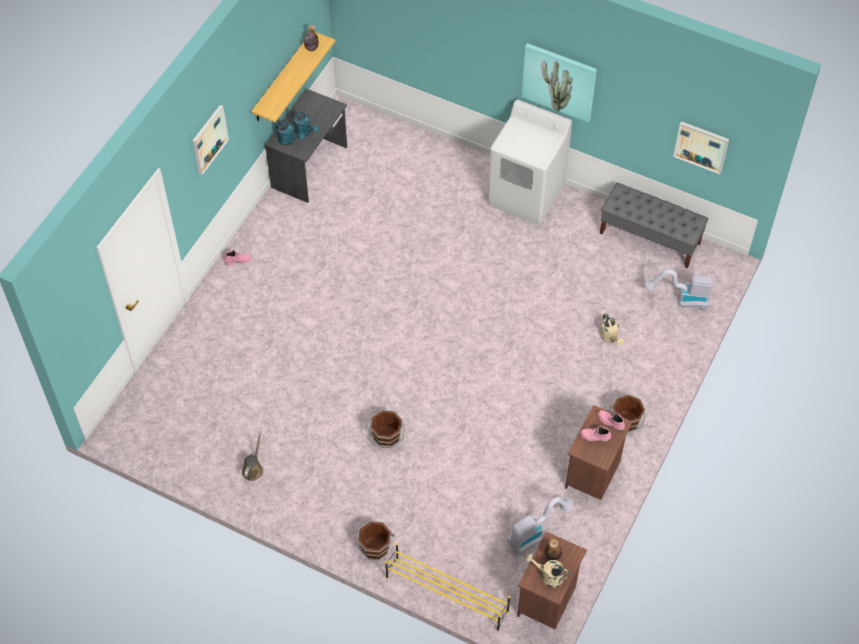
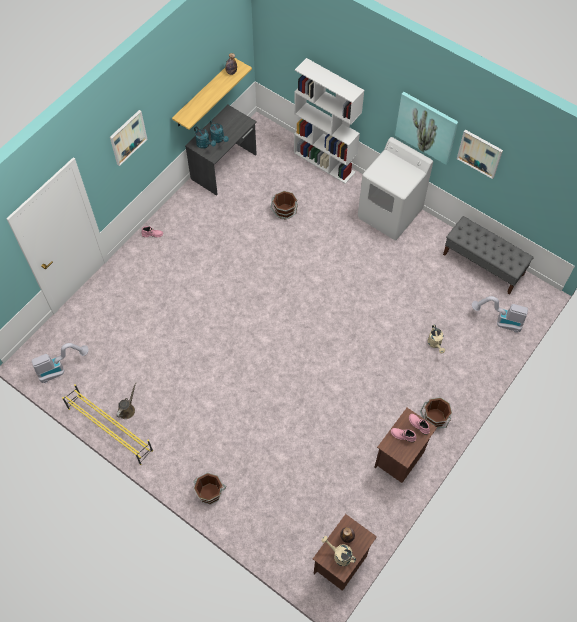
camera: 10 degrees right, 5 degrees up
brown bucket [367,410,404,448] -> brown bucket moved to [270,191,298,220]
yellow shoe rack [385,543,510,632] -> yellow shoe rack moved to [62,384,153,465]
vacuum cleaner [508,497,573,555] -> vacuum cleaner moved to [32,343,89,383]
picture [673,121,729,174] -> picture moved to [457,130,503,179]
none -> white bookcase [294,58,364,184]

